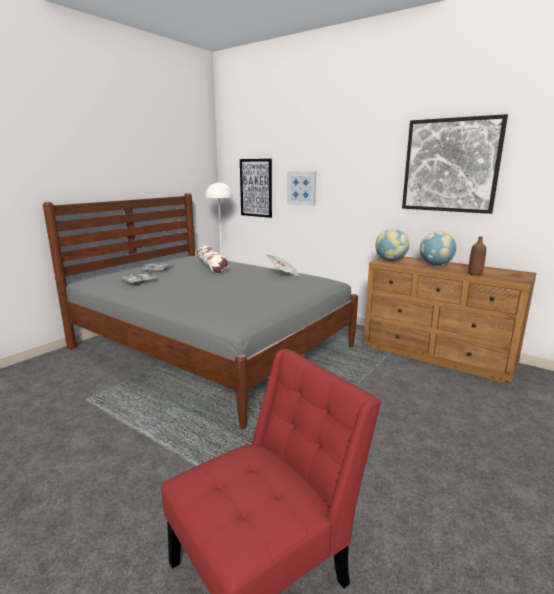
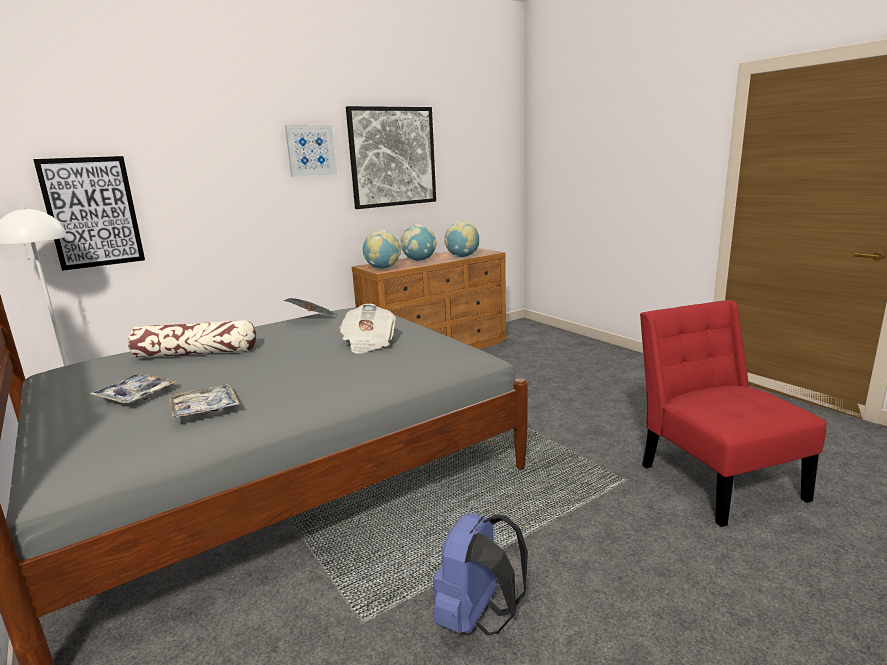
camera: 70 degrees left, 0 degrees up
picture [287,171,316,206] -> picture moved to [285,125,337,177]
brown bottle [468,236,486,276] -> globe [444,221,479,257]
none -> newspaper [339,304,396,354]
none -> blue backpack [433,514,528,635]

